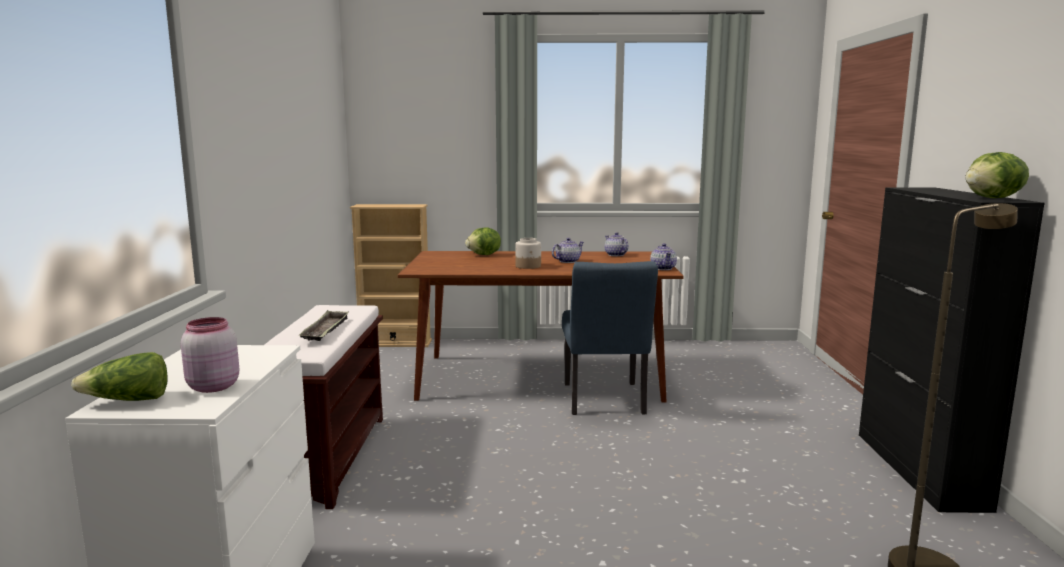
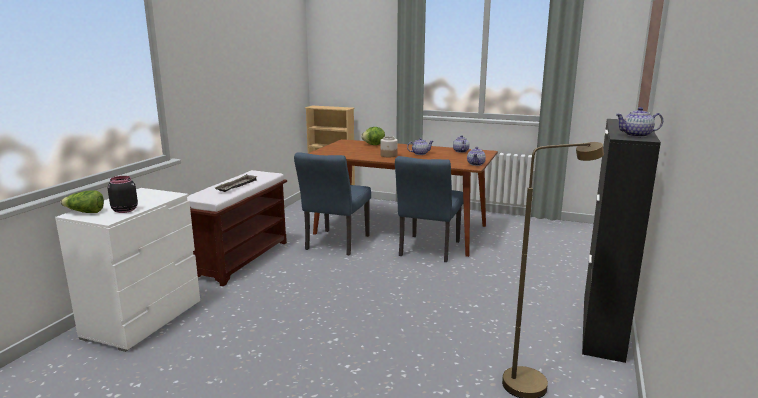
camera: 20 degrees right, 5 degrees up
pink jar [181,317,239,393] -> black jar [108,176,138,213]
lettuce [966,152,1029,198] -> teapot [615,107,663,137]
none -> blue chair [294,152,371,255]

